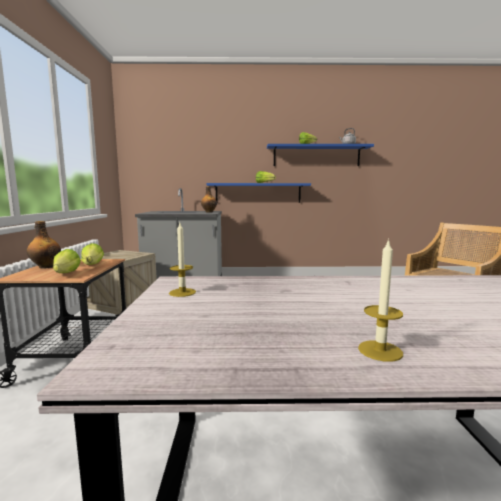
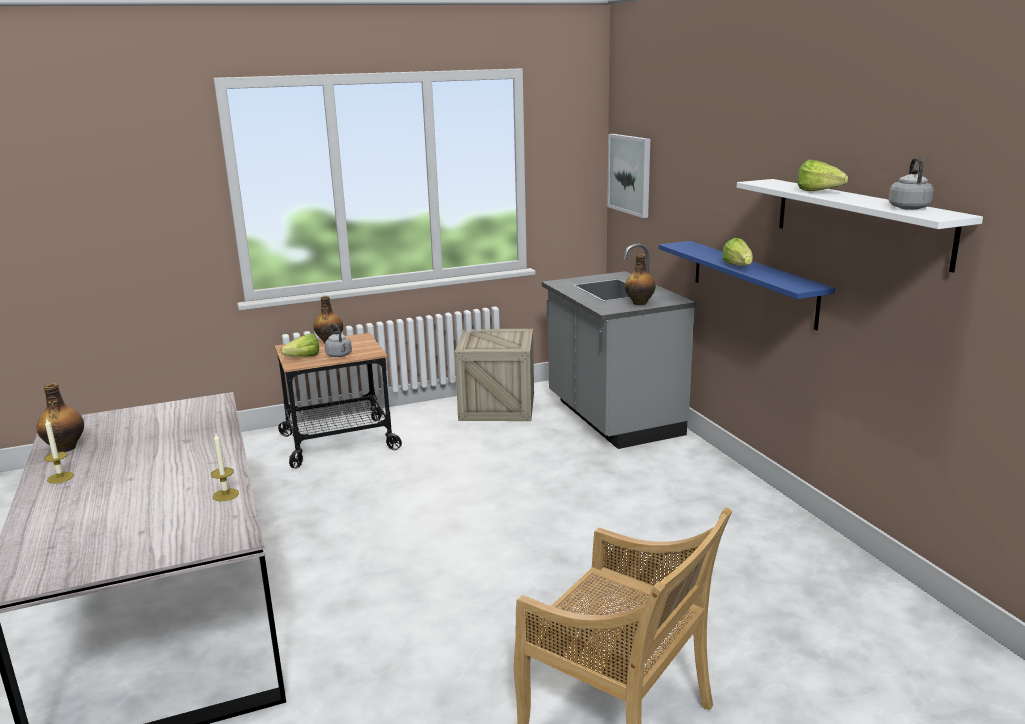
camera: 70 degrees right, 10 degrees up
lettuce [81,243,104,265] -> grey kettle [325,324,352,357]
candle [169,223,196,297] -> candle moved to [211,433,239,501]
blue shelf [267,144,374,166] -> white shelf [737,179,983,272]
none -> bottle [36,383,84,452]
none -> picture [607,134,650,218]

